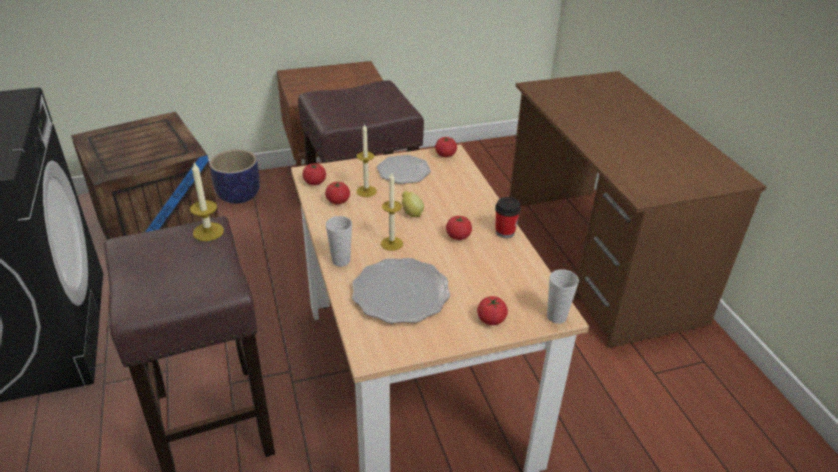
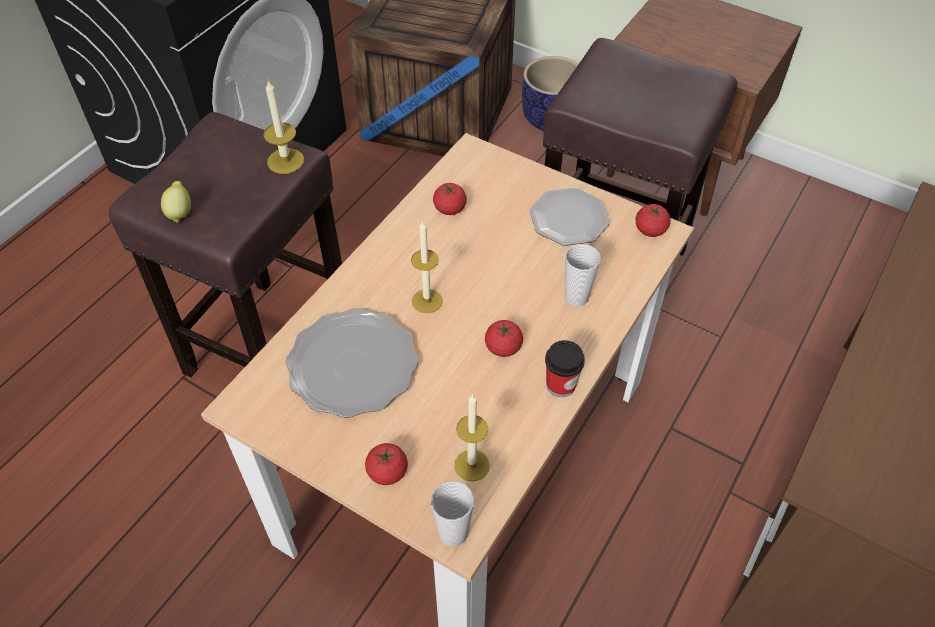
camera: 50 degrees right, 15 degrees up
tomato [302,163,326,185] -> none
cup [326,216,352,267] -> cup moved to [565,244,601,307]
candle [356,123,377,197] -> candle moved to [454,393,490,481]
lemon [402,191,424,217] -> lemon moved to [161,181,191,223]

